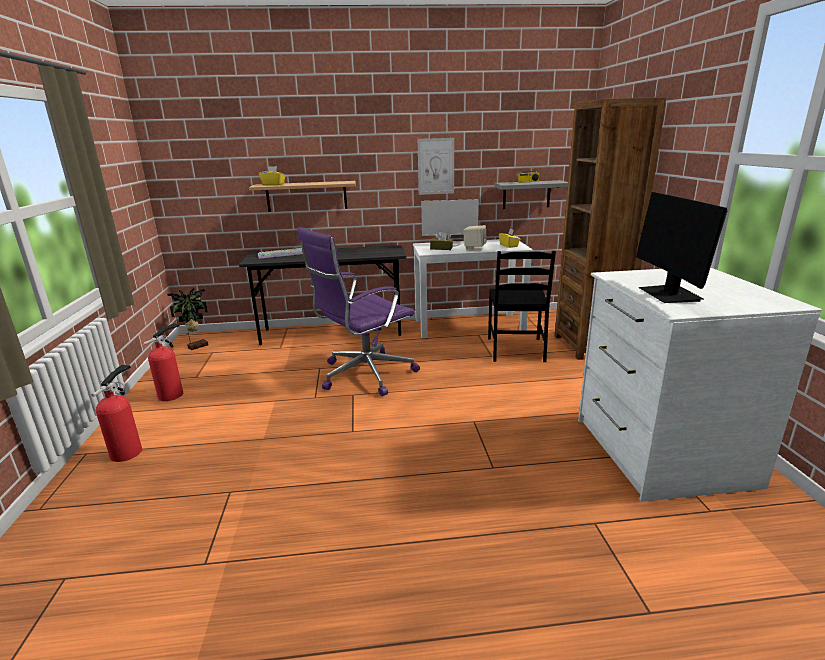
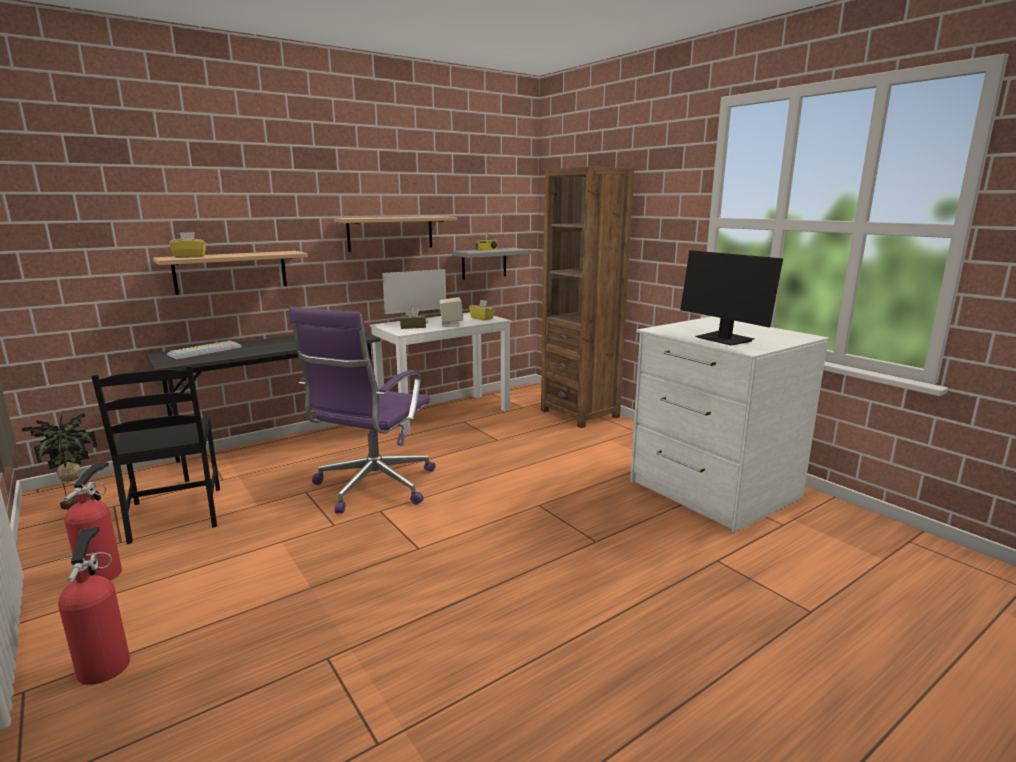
camera: 30 degrees left, 5 degrees down
picture [418,138,454,195] -> shelf [334,216,457,252]
black chair [488,251,556,362] -> black chair moved to [91,365,220,544]

